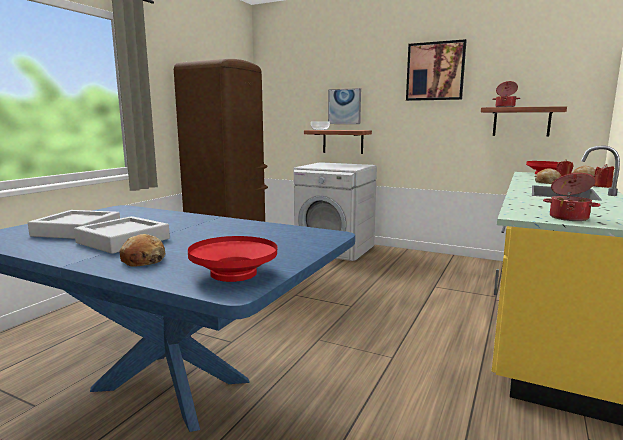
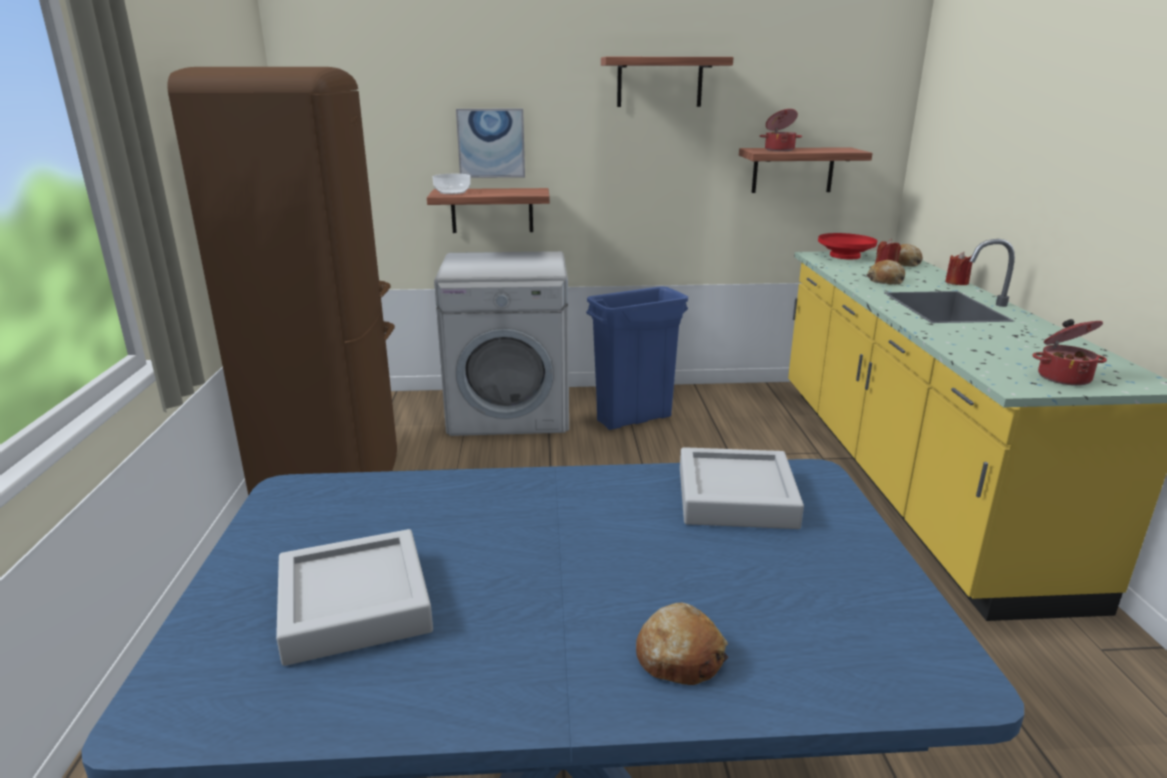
camera: 30 degrees left, 10 degrees up
grey tray [74,216,170,254] -> grey tray moved to [680,447,804,529]
red bowl [188,236,278,282] -> none
picture [406,39,467,101] -> shelf [601,57,734,107]
none -> blue trash can [586,286,688,430]

